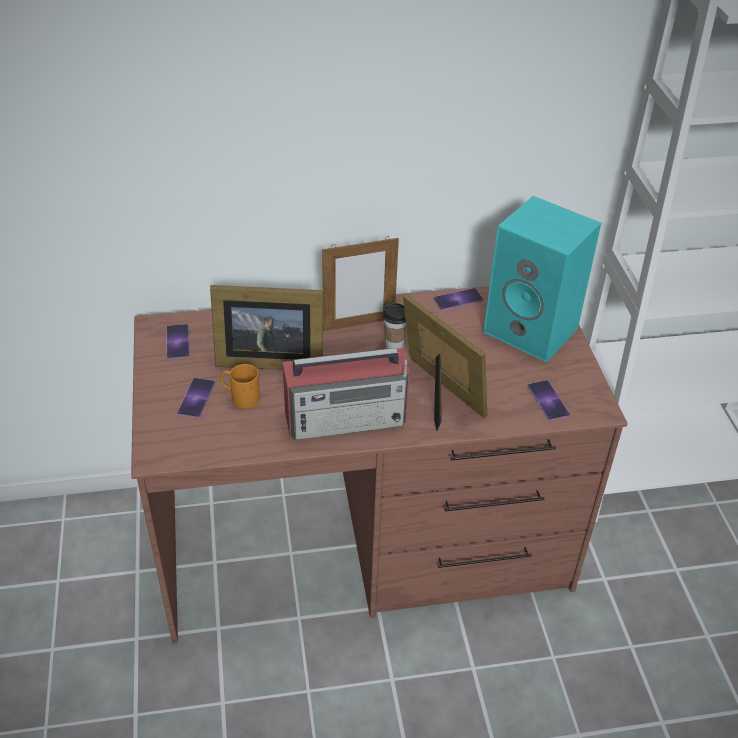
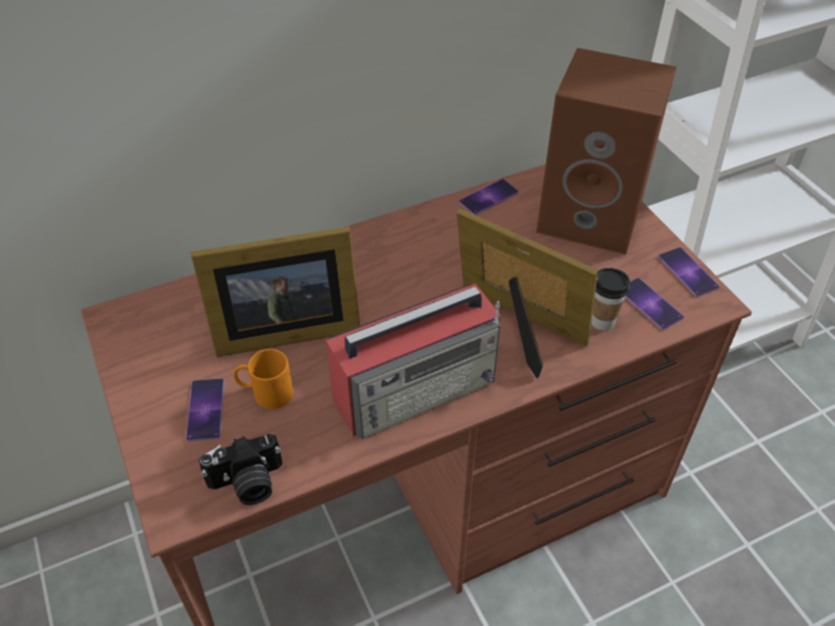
camera: 15 degrees left, 5 degrees up
phone [166,324,190,359] -> phone moved to [658,247,720,297]
picture frame [322,236,399,331] -> none
cup [383,303,406,349] -> cup moved to [591,268,630,330]
turquoise speaker [484,196,601,362] -> brown speaker [536,48,676,255]
none -> camera [199,434,282,505]

